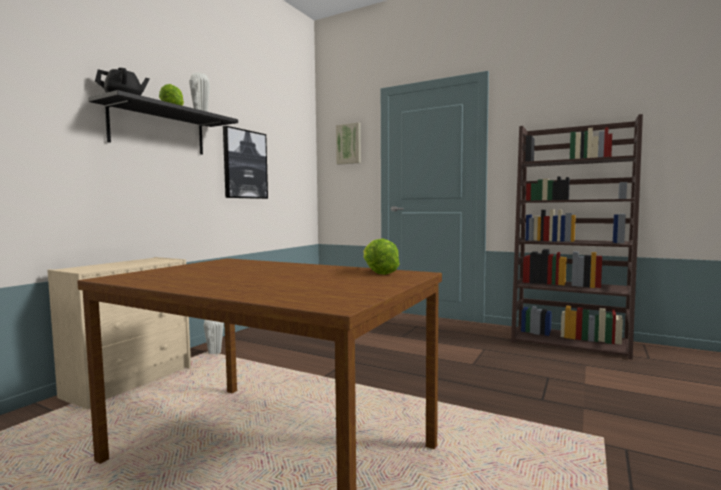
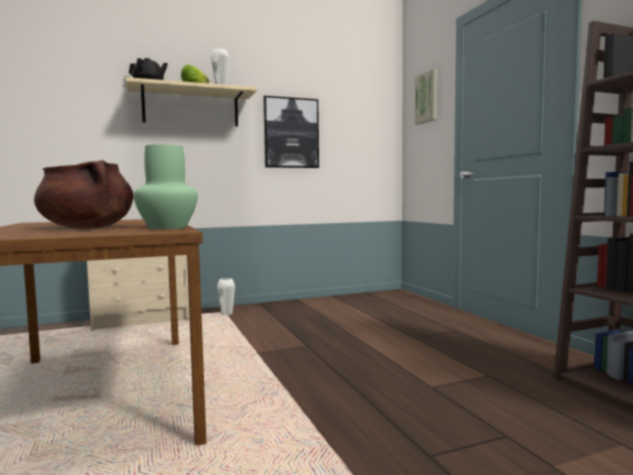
camera: 40 degrees right, 0 degrees up
black shelf [88,90,238,155] -> beige shelf [126,77,257,126]
lettuce [363,238,400,275] -> green vase [134,144,198,229]
none -> brown cooking pot [34,160,133,229]

